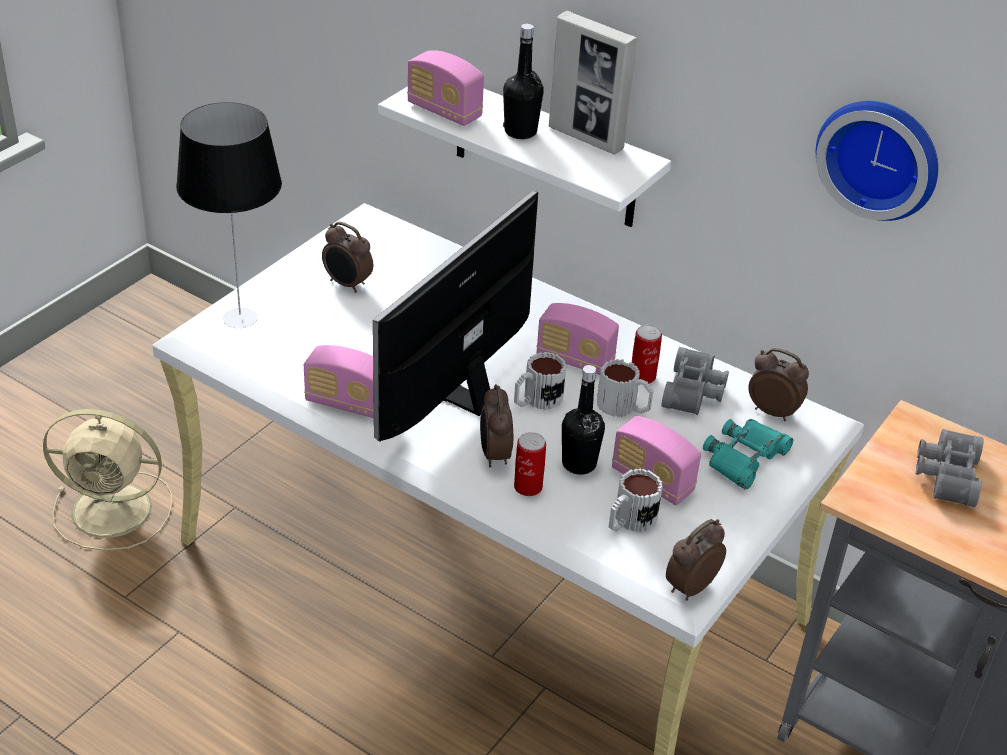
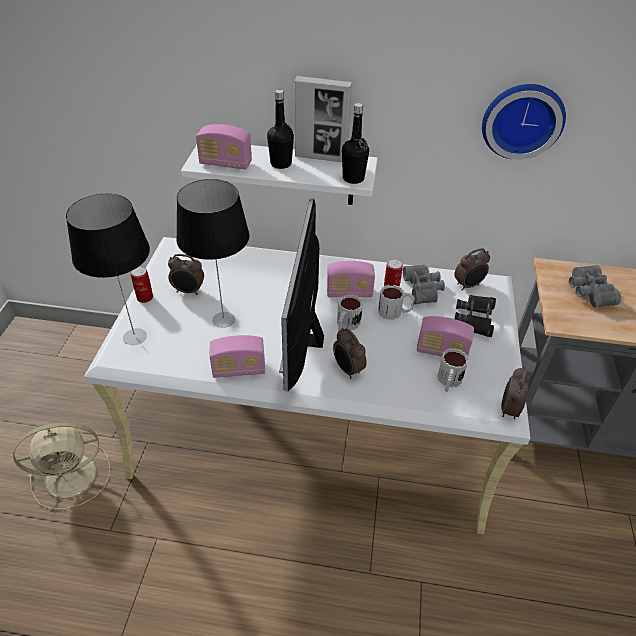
camera: 25 degrees left, 5 degrees up
can [514,432,546,496] -> can moved to [130,266,153,303]
black bottle [562,365,605,475] -> black bottle moved to [342,103,369,184]
turquoise binoculars [703,419,793,490] -> black binoculars [454,295,496,337]
alarm clock [748,348,809,421] -> alarm clock turned 150 degrees clockwise [454,248,490,291]
none -> table lamp [176,179,250,328]

